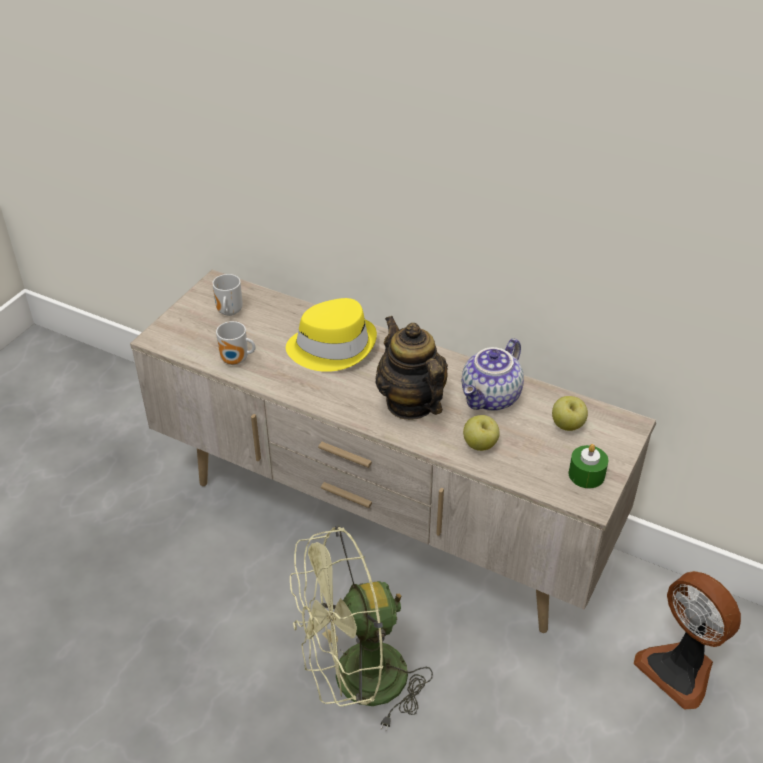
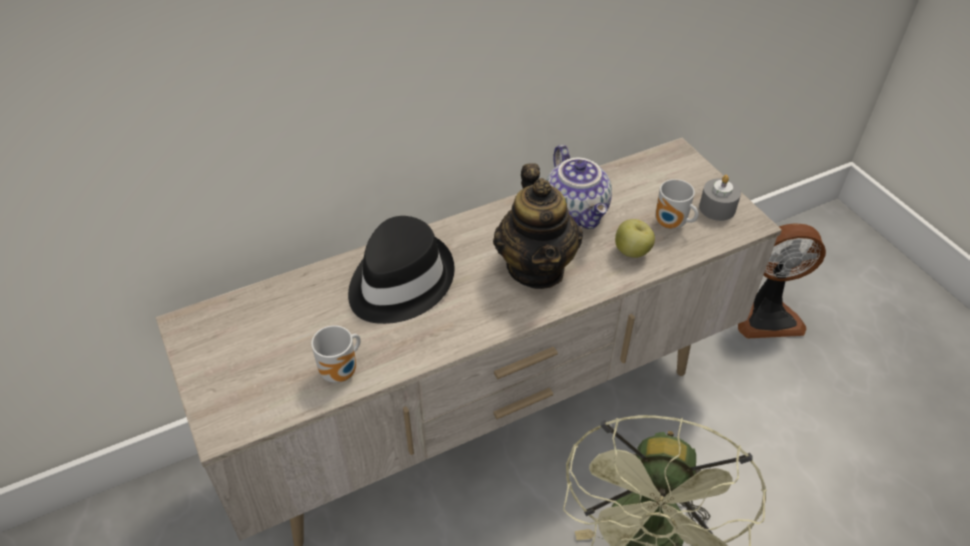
camera: 55 degrees left, 5 degrees up
mug [212,274,243,316] -> mug moved to [655,179,698,229]
yellow hat [286,298,377,372] -> black hat [348,216,455,324]
teapot [375,316,448,420] -> teapot turned 105 degrees counterclockwise [493,163,583,289]
apple [552,396,588,431] -> none
green candle [569,444,609,489] -> grey candle [699,175,741,221]

